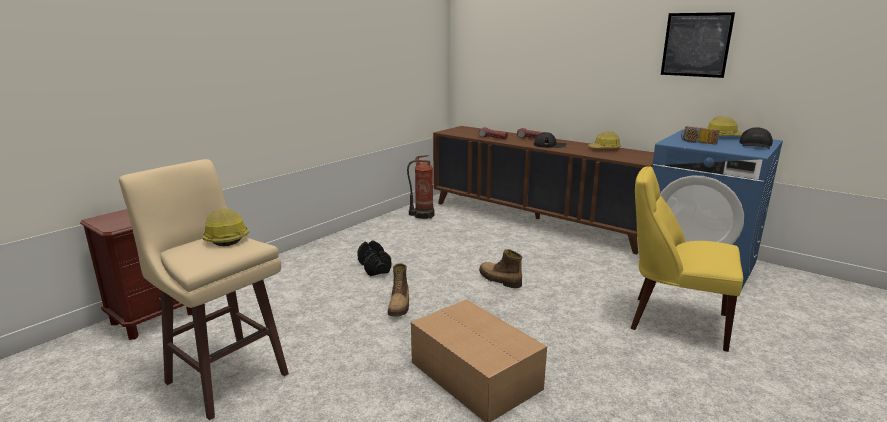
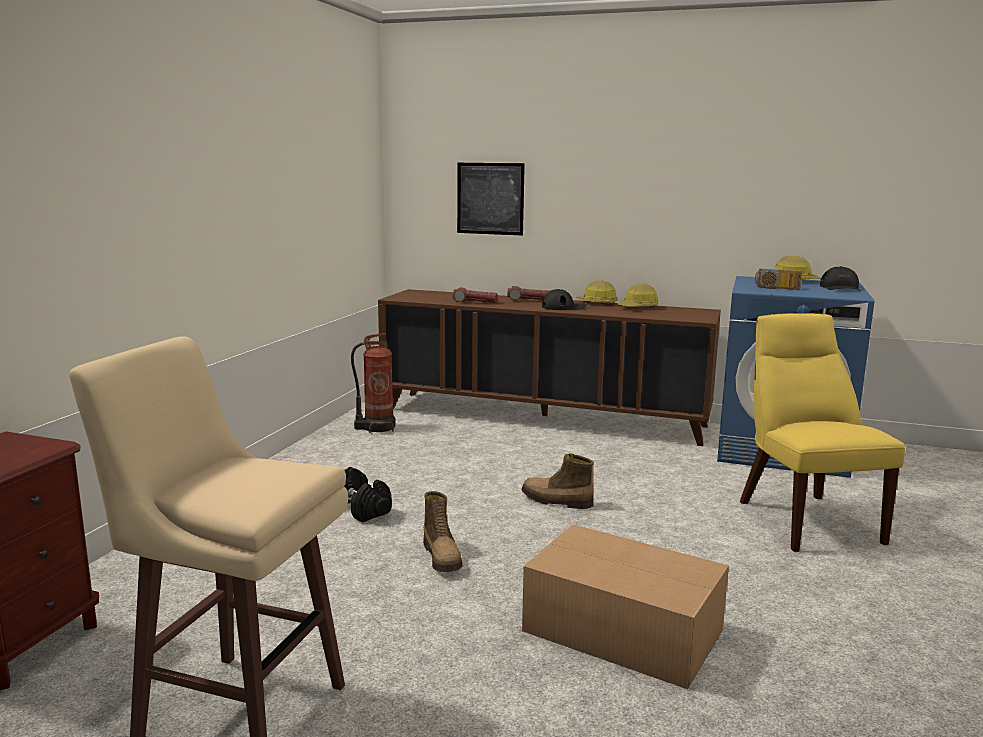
camera: 20 degrees left, 5 degrees down
hard hat [203,209,249,246] -> hard hat moved to [576,280,618,306]
yellow chair [630,166,743,352] -> yellow chair turned 75 degrees clockwise [740,313,905,552]
picture [661,12,735,78] -> picture moved to [457,163,525,236]

